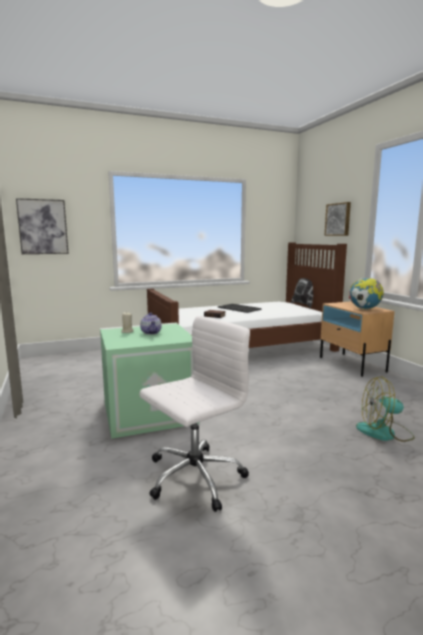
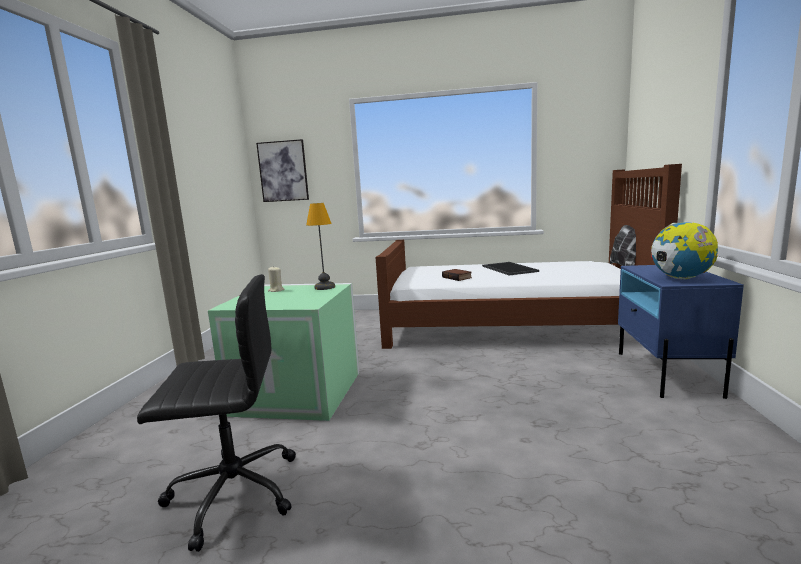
camera: 30 degrees right, 0 degrees up
teapot [140,313,162,335] -> none
white office chair [140,316,250,512] -> black office chair [137,274,296,552]
beige nightstand [320,301,395,377] -> blue nightstand [618,265,744,399]
picture [325,202,351,236] -> none
fan [356,376,415,442] -> none
none -> table lamp [306,203,335,290]

